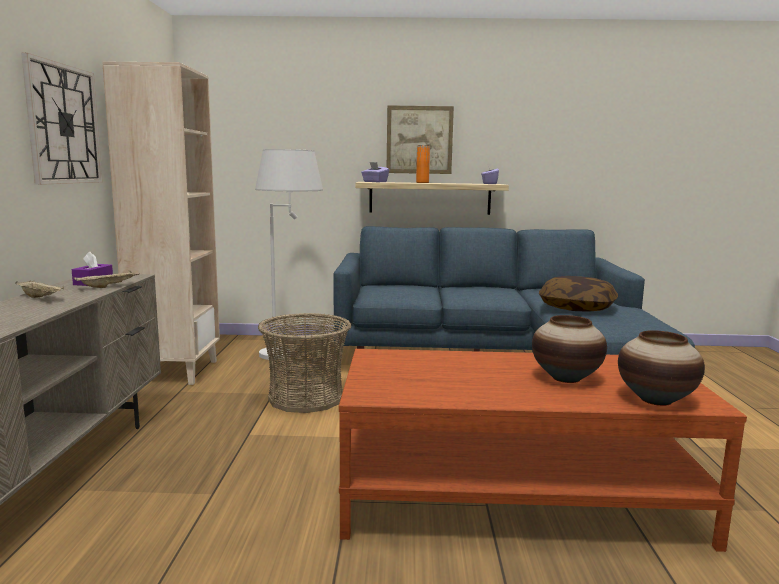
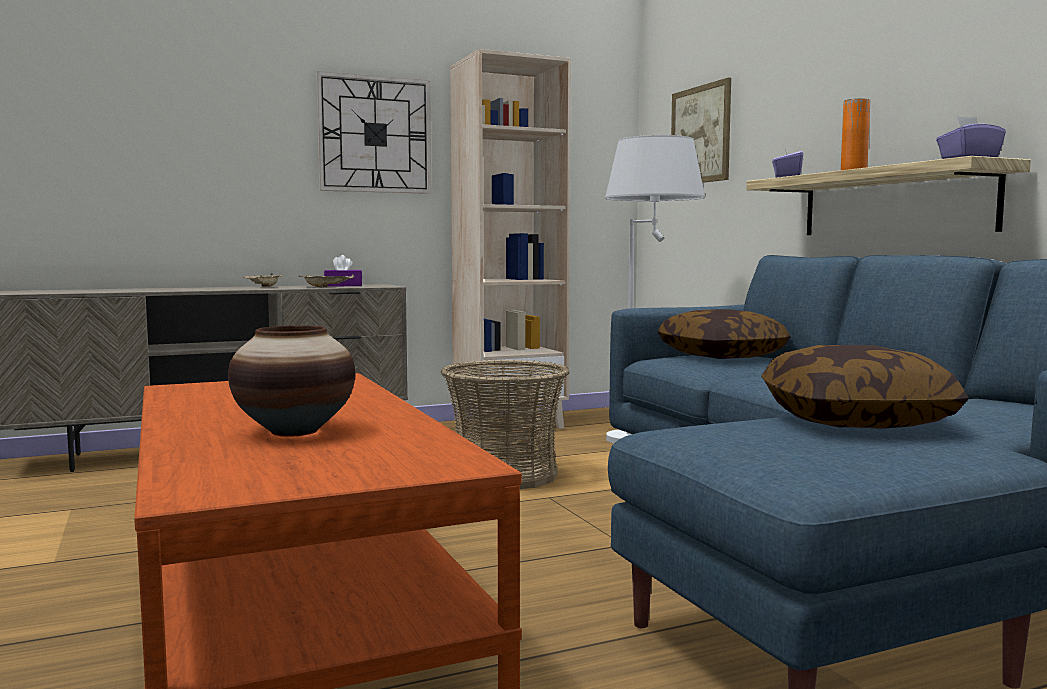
camera: 65 degrees right, 5 degrees down
picture [387,105,454,174] -> picture moved to [671,77,731,183]
vase [618,330,705,406] -> none
none -> pillow [657,309,791,359]

